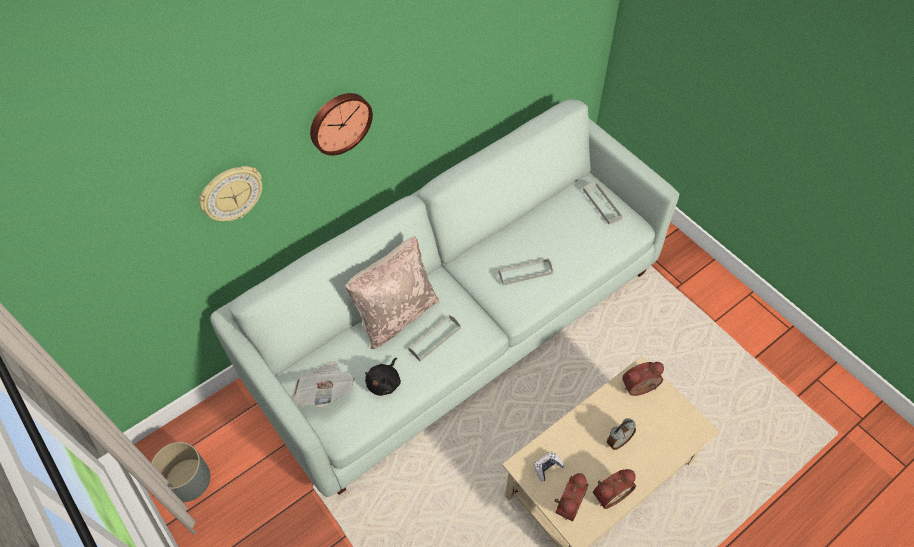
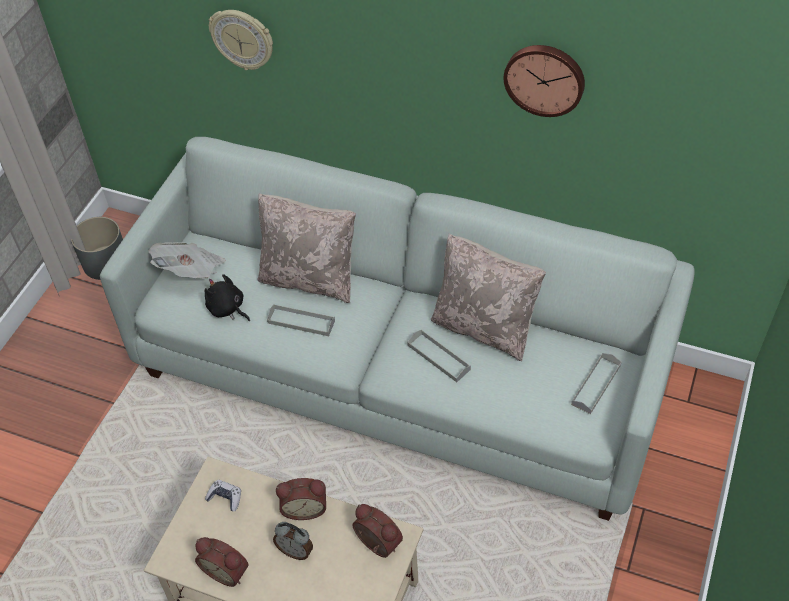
camera: 60 degrees right, 5 degrees down
wall clock [310,93,373,155] -> wall clock moved to [504,45,585,117]
black plush toy [365,358,401,396] -> black plush toy turned 45 degrees clockwise [205,274,250,321]
alarm clock [554,473,589,521] -> alarm clock moved to [276,478,326,520]
none -> beige pillow [431,233,546,361]

